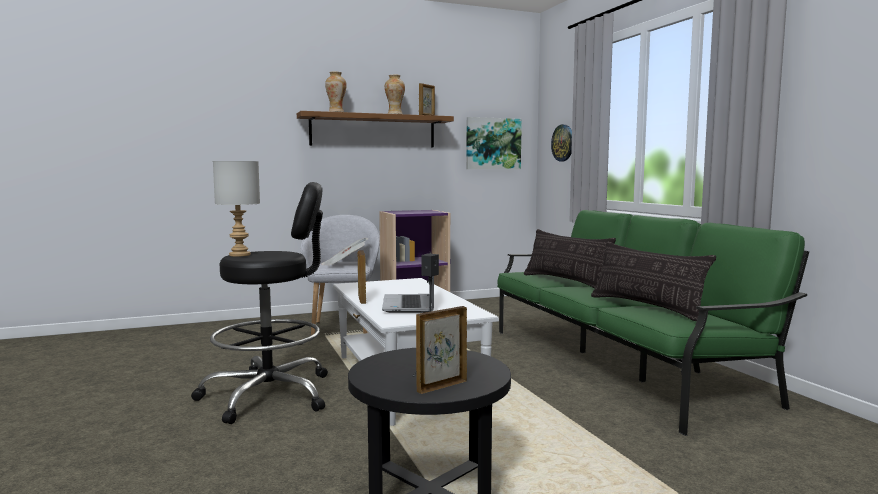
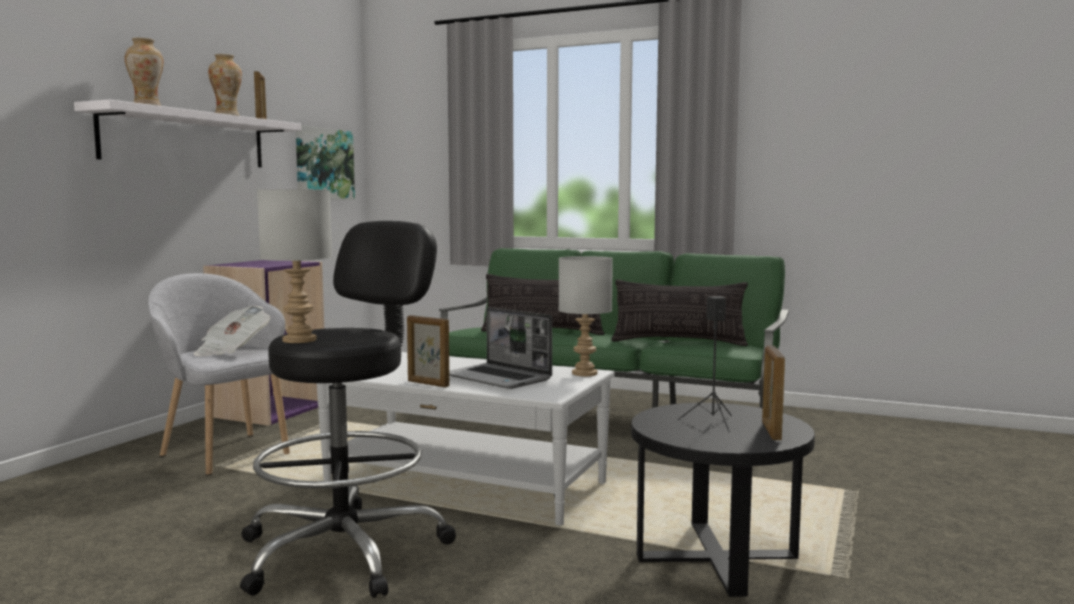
camera: 45 degrees left, 0 degrees up
brown shelf [297,111,454,148] -> white shelf [74,99,301,167]
wall clock [551,124,572,162] -> none
none -> grey table lamp [559,256,613,376]

